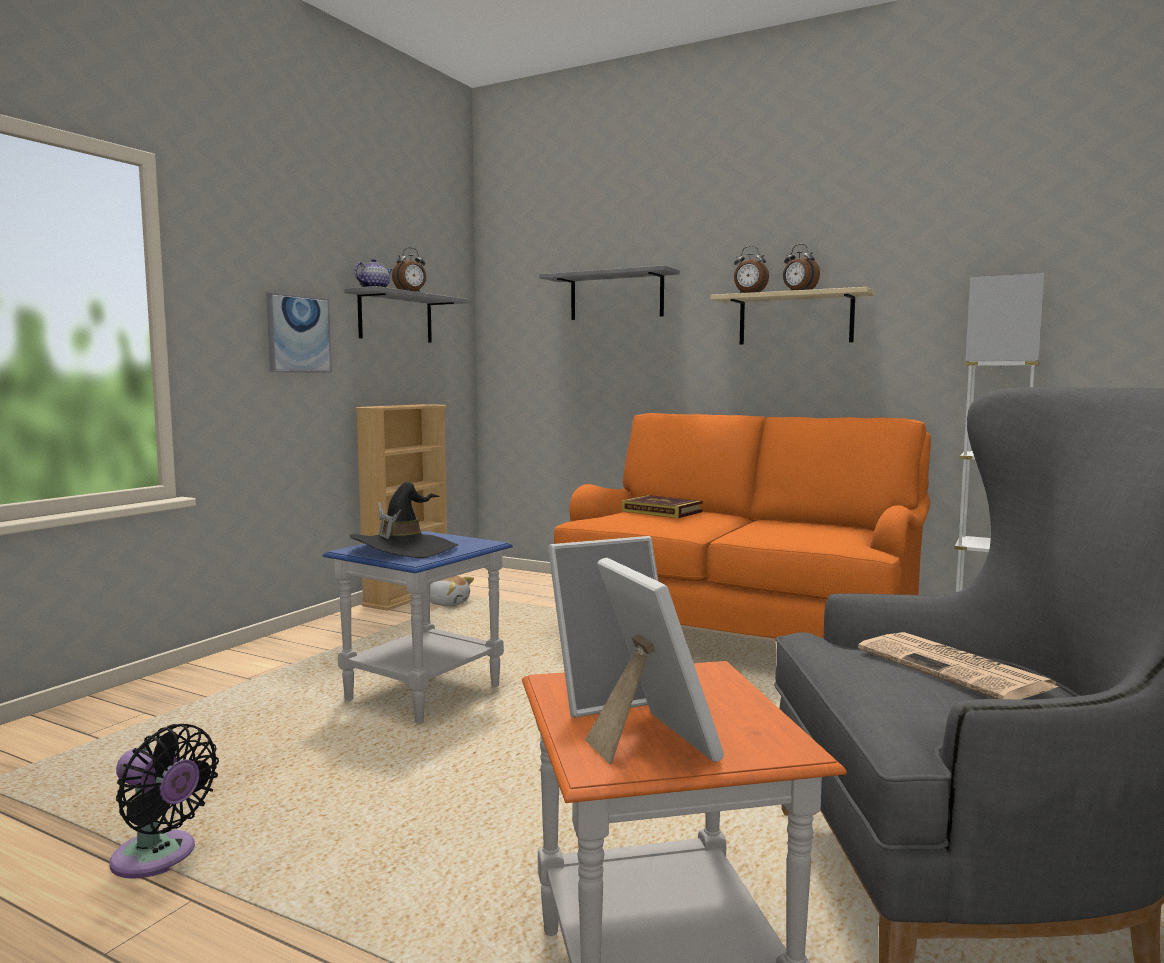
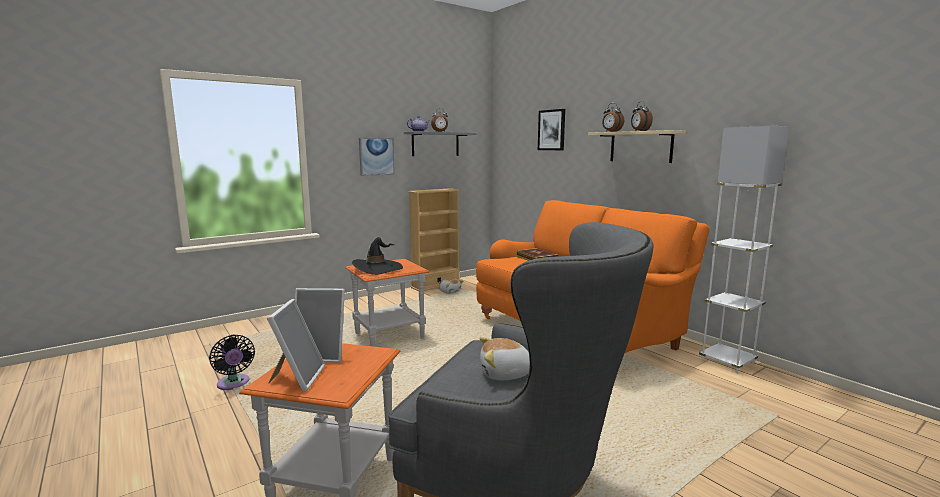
camera: 25 degrees right, 5 degrees up
blue side table [323,531,513,724] -> orange side table [345,259,430,347]
grey shelf [539,265,680,320] -> picture [538,109,565,150]
newspaper [858,632,1059,700] -> plush toy [480,337,530,380]

